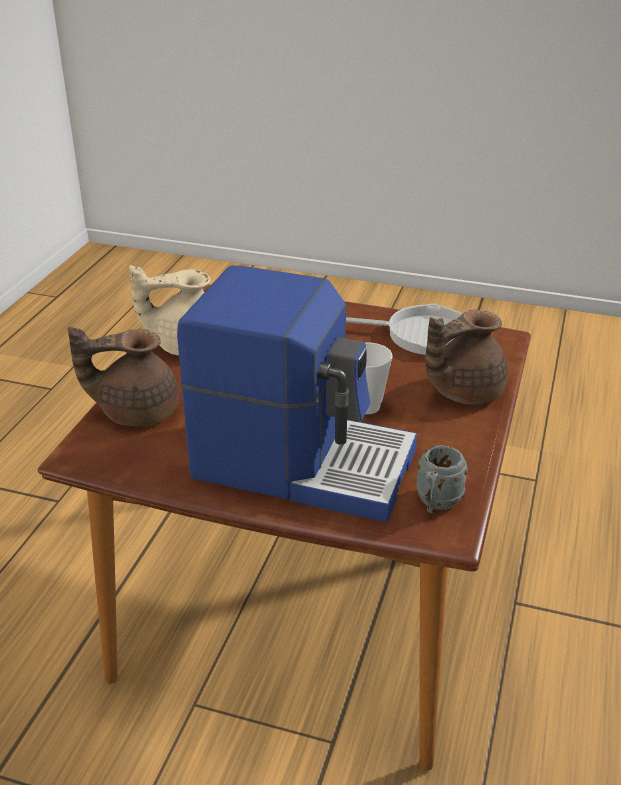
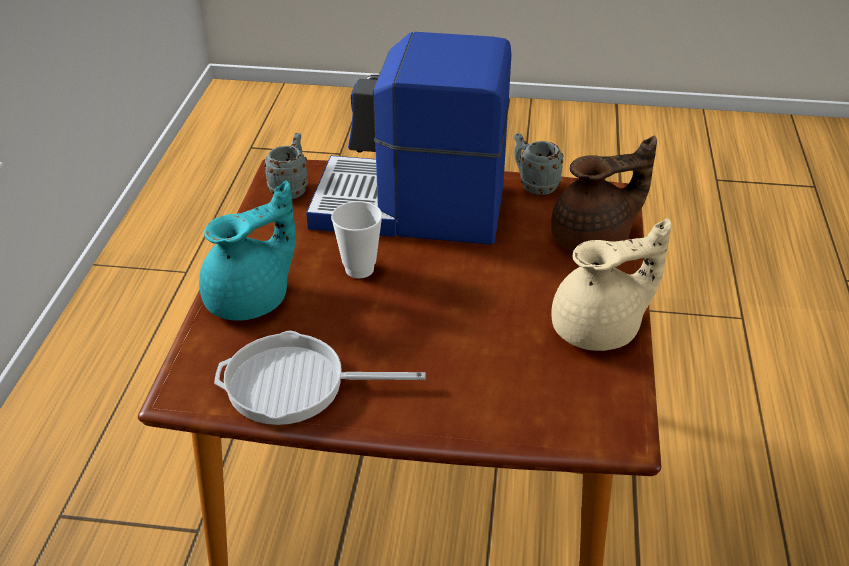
camera: 170 degrees right, 5 degrees up
brown teapot [425,310,508,404] -> turquoise teapot [199,181,296,321]
none -> grey mug [514,133,563,195]

